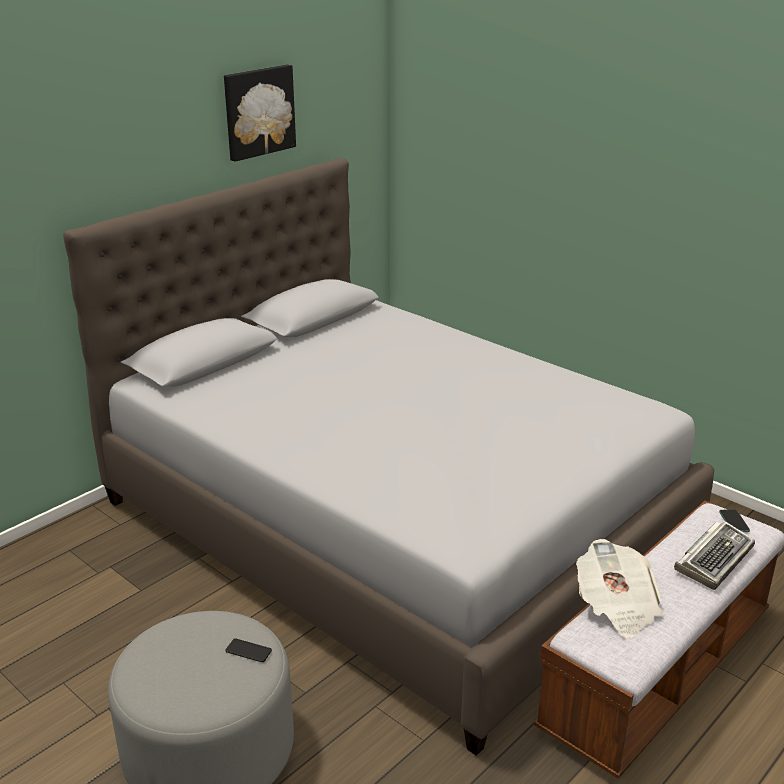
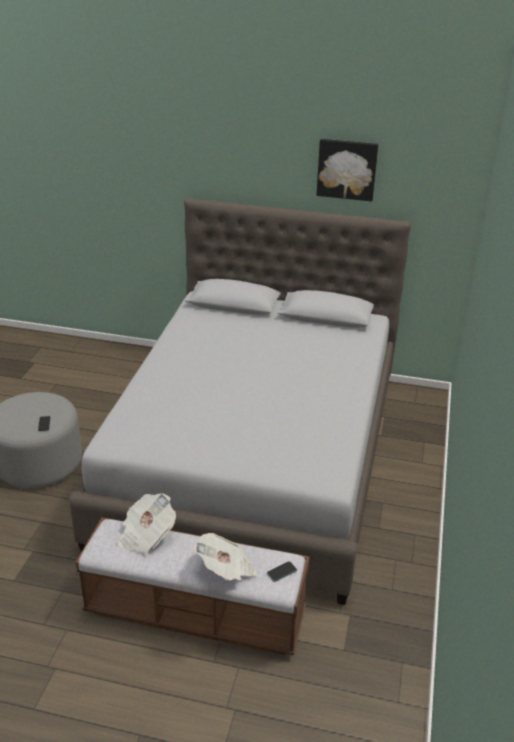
camera: 60 degrees right, 5 degrees up
keyboard [674,521,755,590] -> newspaper [193,533,258,581]

